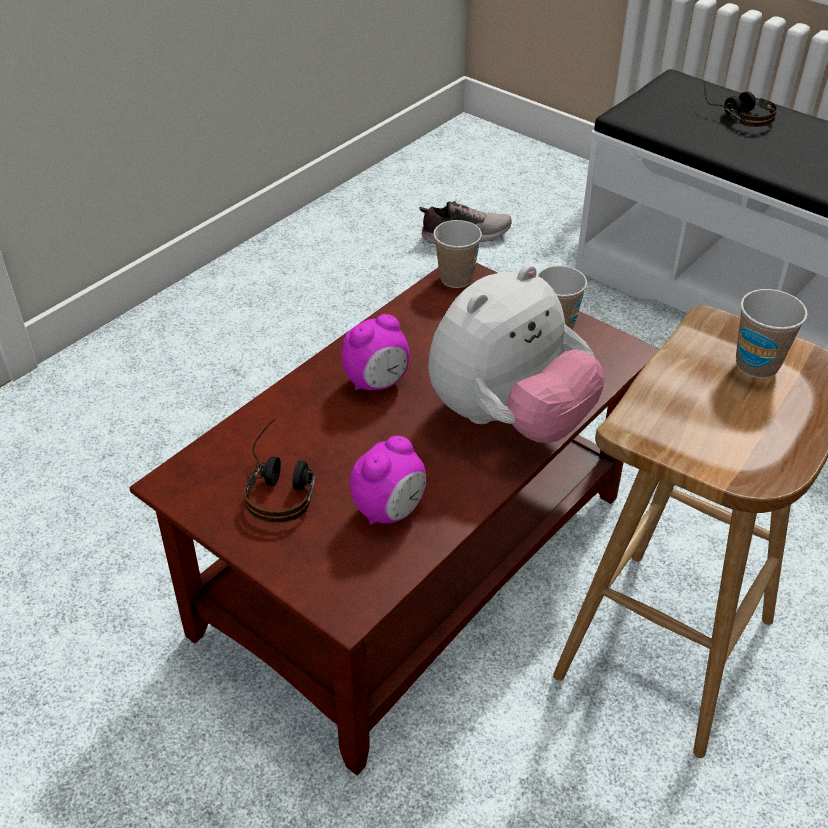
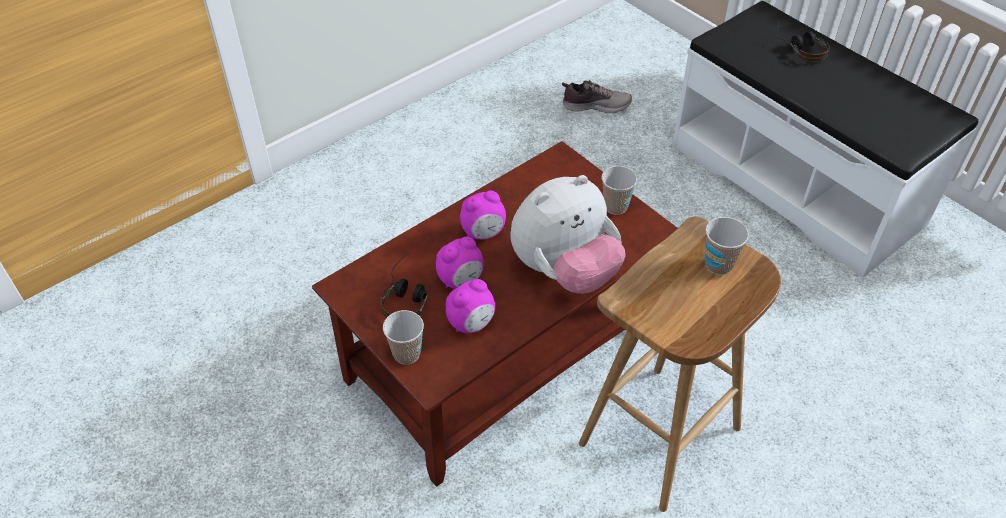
camera: 10 degrees right, 5 degrees up
cup [433,220,482,288] -> cup moved to [383,310,424,365]
none -> alarm clock [436,237,484,289]

